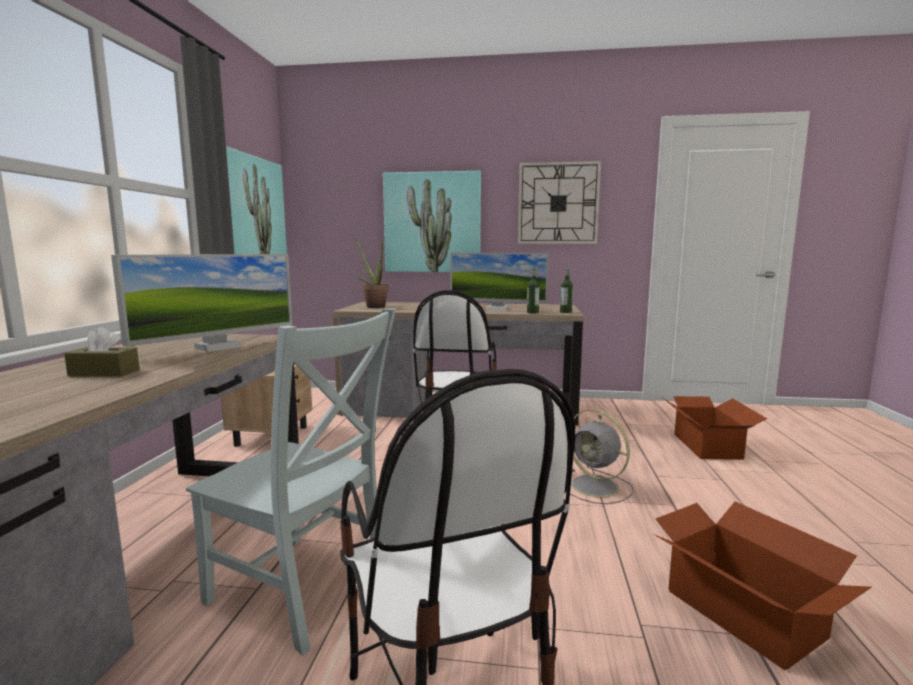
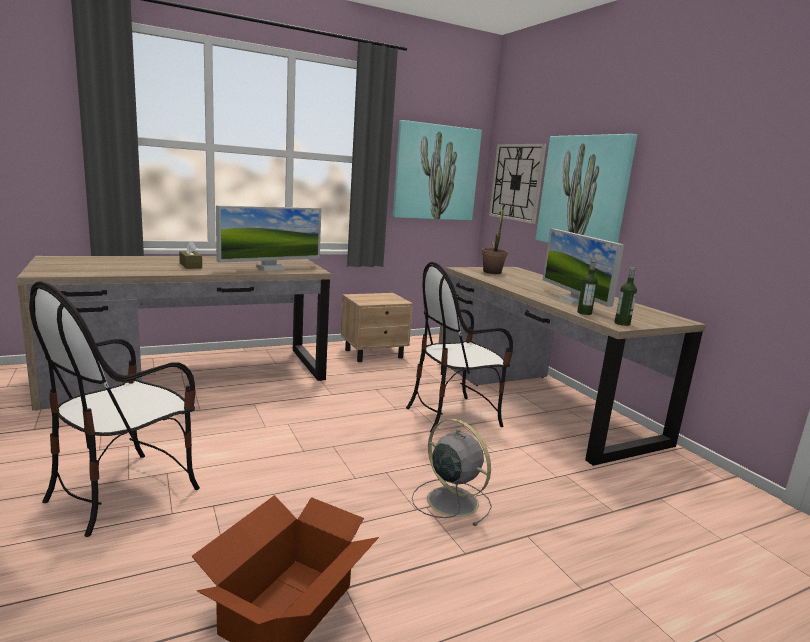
camera: 55 degrees right, 5 degrees up
monitor [111,254,293,352] -> monitor turned 45 degrees counterclockwise [216,205,322,271]
grey chair [186,308,396,655] -> none
wall clock [518,161,601,244] -> wall clock moved to [489,144,547,224]
grey fan [570,409,634,504] -> grey fan turned 120 degrees clockwise [412,419,492,526]
cardboard box [663,396,767,460] -> none

